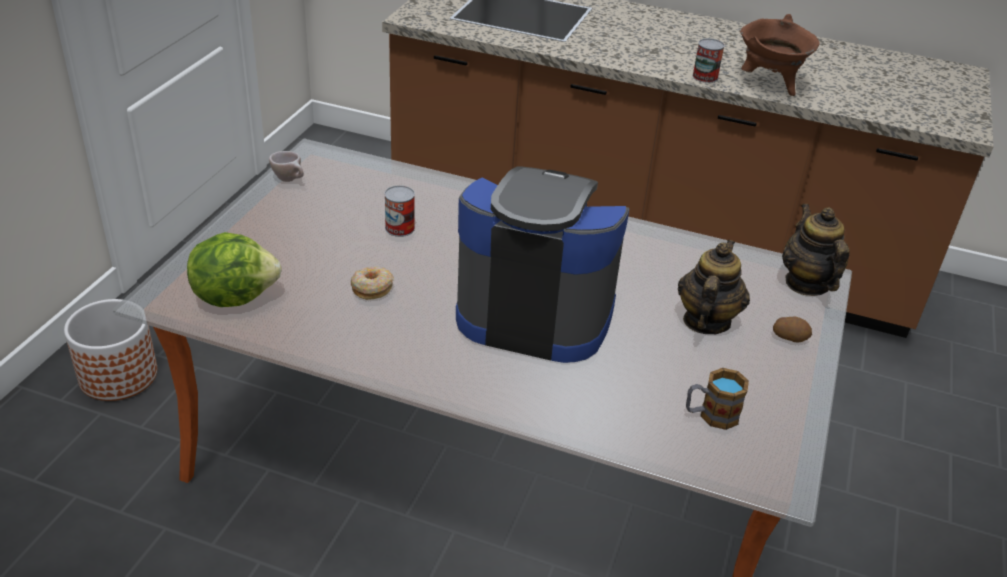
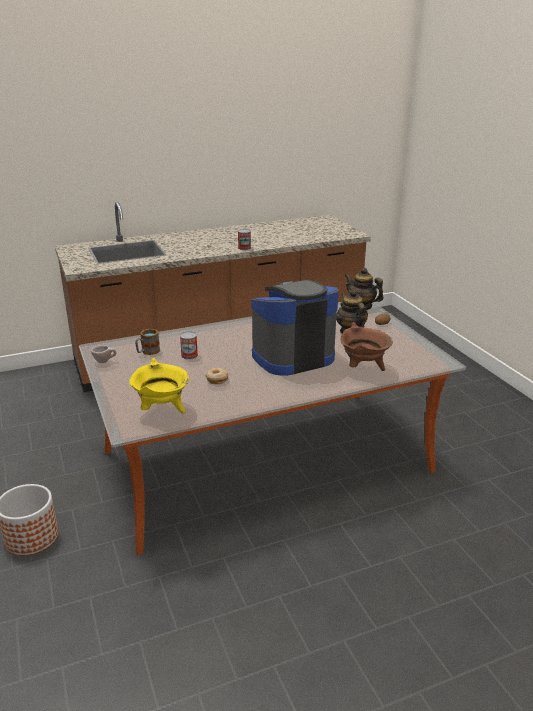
camera: 40 degrees left, 10 degrees down
lettuce [187,232,282,307] -> yellow cooking pot [129,358,189,414]
mug [686,368,749,430] -> mug moved to [135,329,160,355]
brown cooking pot [740,14,820,96] -> brown cooking pot moved to [340,322,393,371]

